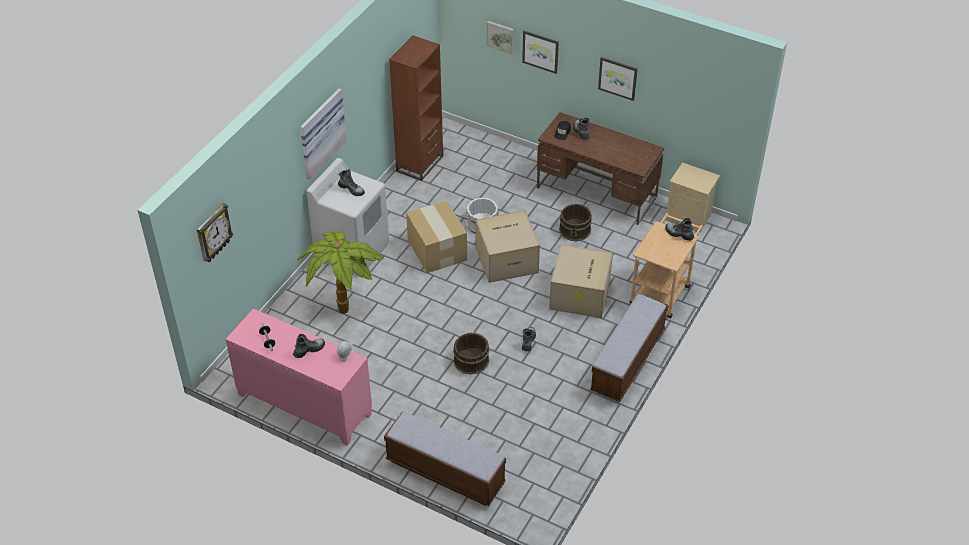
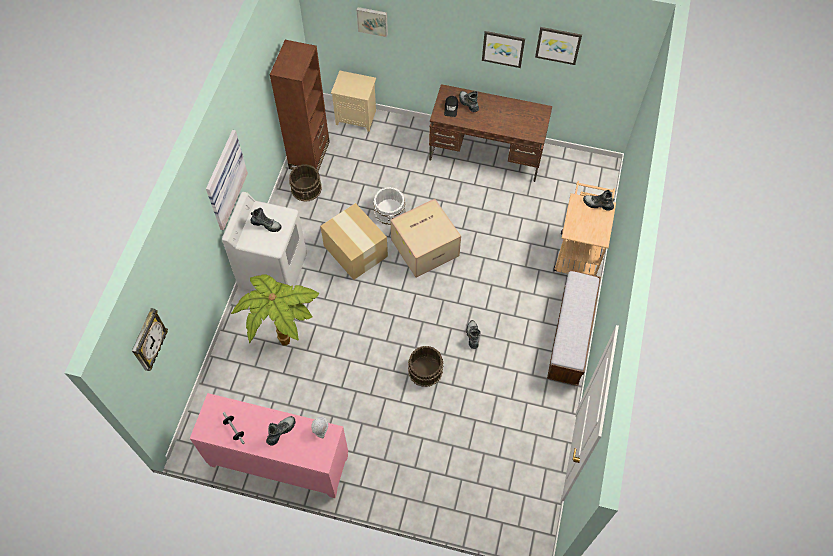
camera: 15 degrees left, 15 degrees up
bench [384,412,506,506] -> none
picture [522,31,559,74] -> picture moved to [535,27,582,65]
cardboard box [549,245,613,318] -> none
brown bucket [559,204,592,241] -> brown bucket moved to [289,164,322,202]
beige nightstand [666,162,720,233] -> beige nightstand moved to [331,71,376,132]

